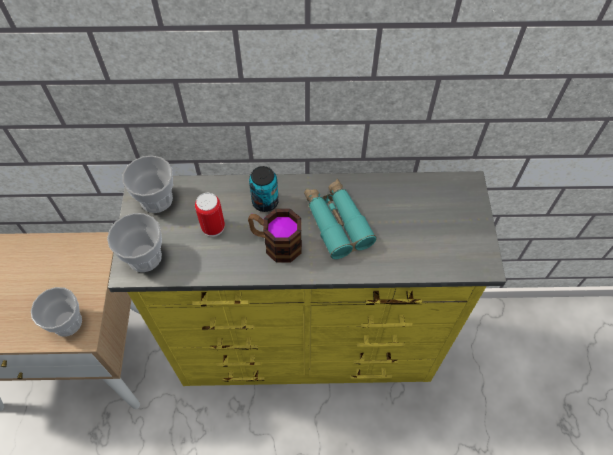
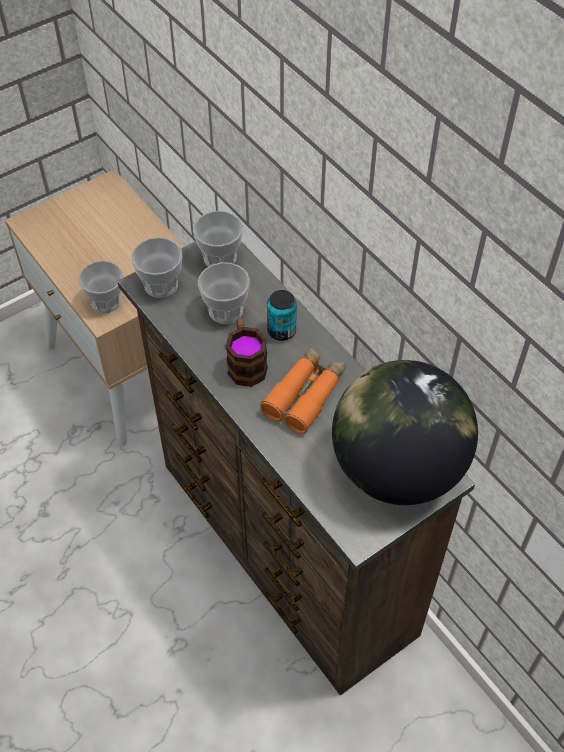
camera: 55 degrees right, 5 degrees down
yellow dresser [108,171,506,386] -> brown dresser [117,241,475,696]
can [195,193,225,237] -> cup [198,262,250,324]
turquoise binoculars [304,179,377,259] -> orange binoculars [260,347,346,433]
none -> globe [332,360,478,505]

